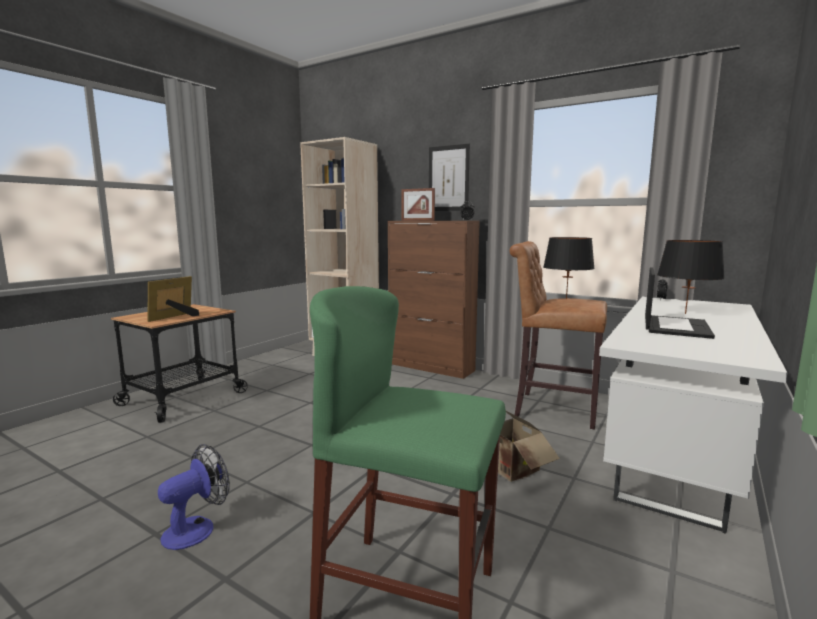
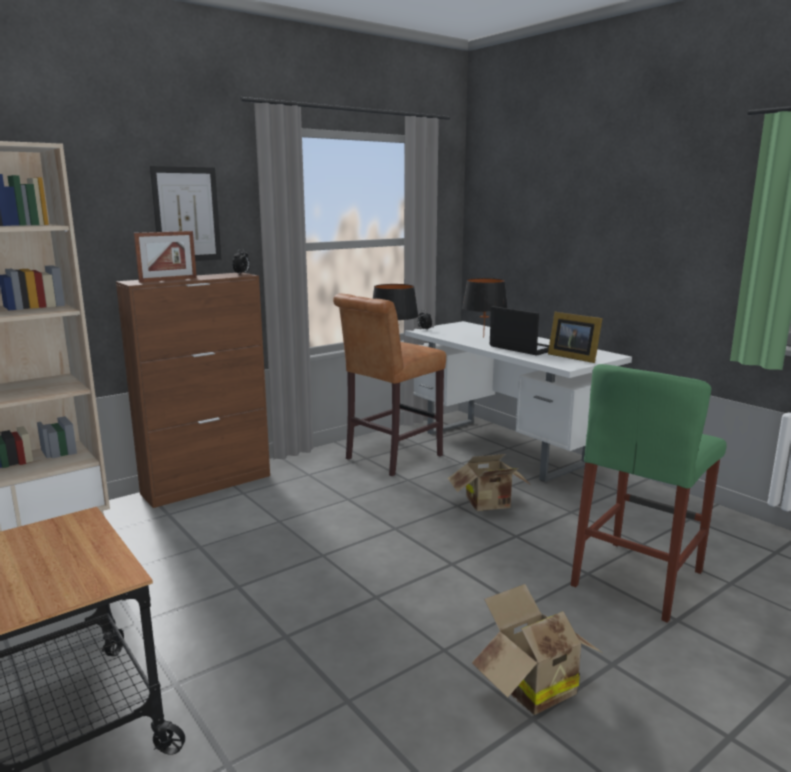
camera: 70 degrees left, 5 degrees up
picture frame [147,276,199,322] -> picture frame moved to [548,312,603,363]
fan [158,444,230,550] -> cardboard box [472,584,601,715]

